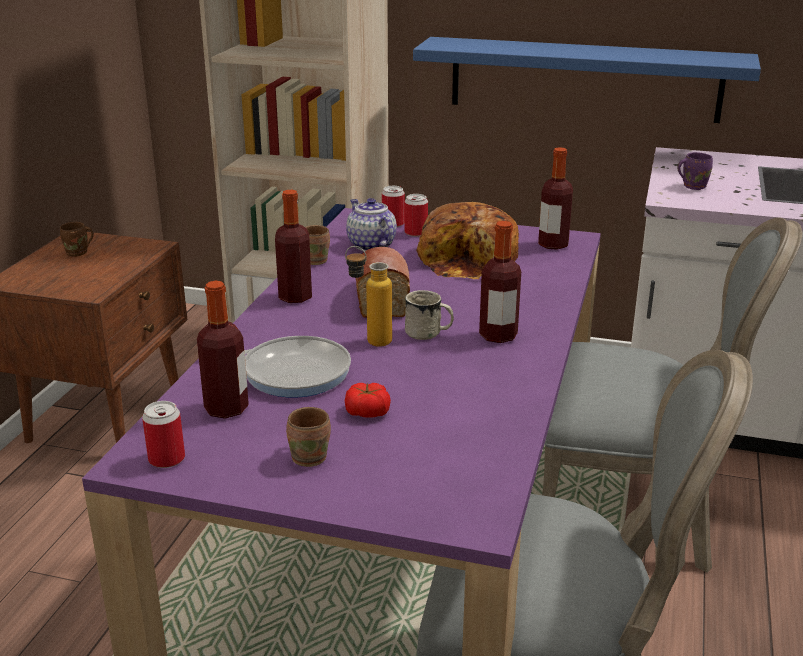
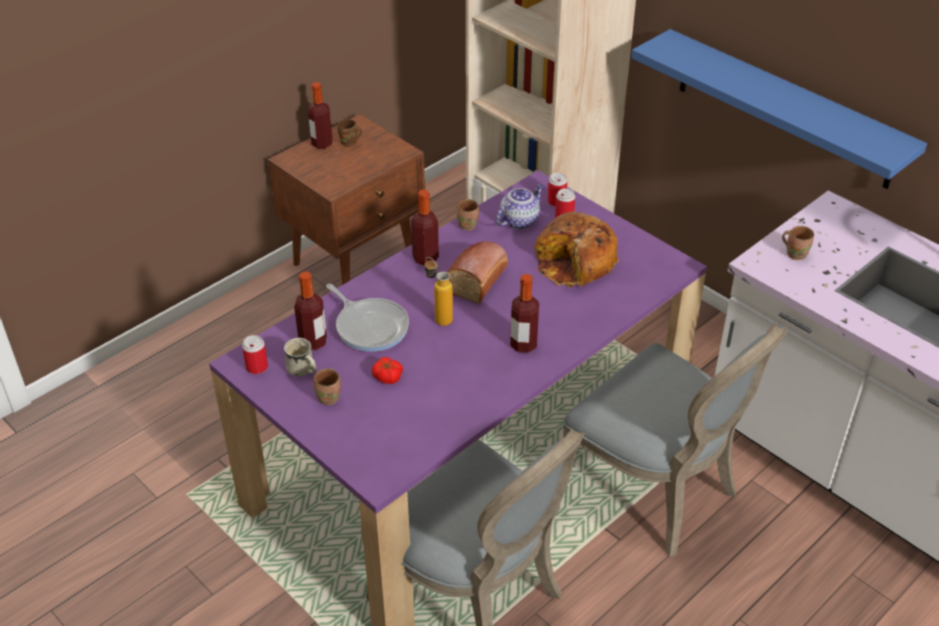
camera: 30 degrees right, 15 degrees up
teapot [346,198,397,251] -> teapot turned 45 degrees clockwise [496,184,544,230]
white mug [405,290,454,340] -> white mug moved to [284,338,316,376]
bottle [538,147,573,250] -> bottle moved to [308,82,332,149]
purple mug [677,152,713,190] -> brown mug [782,226,814,260]

